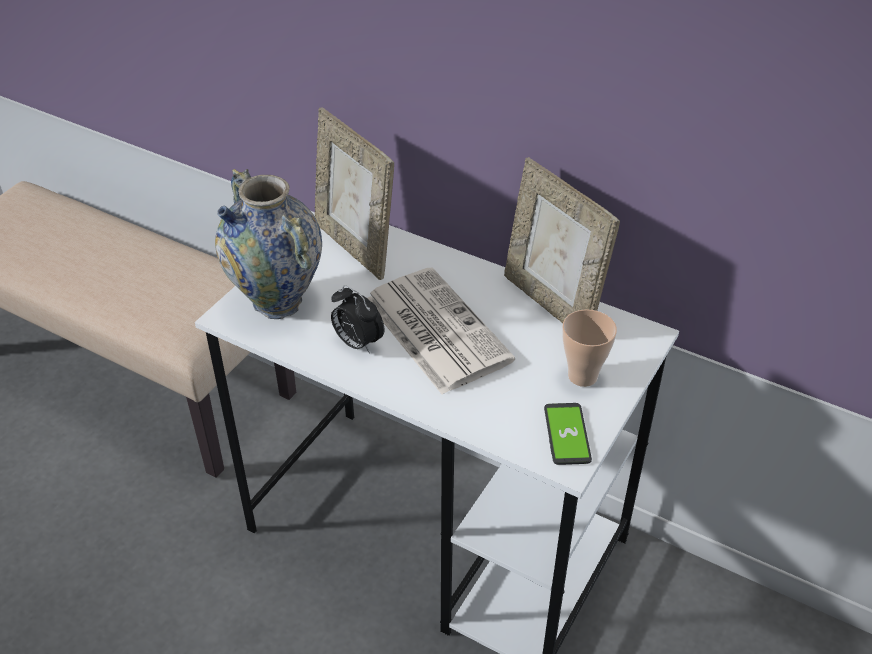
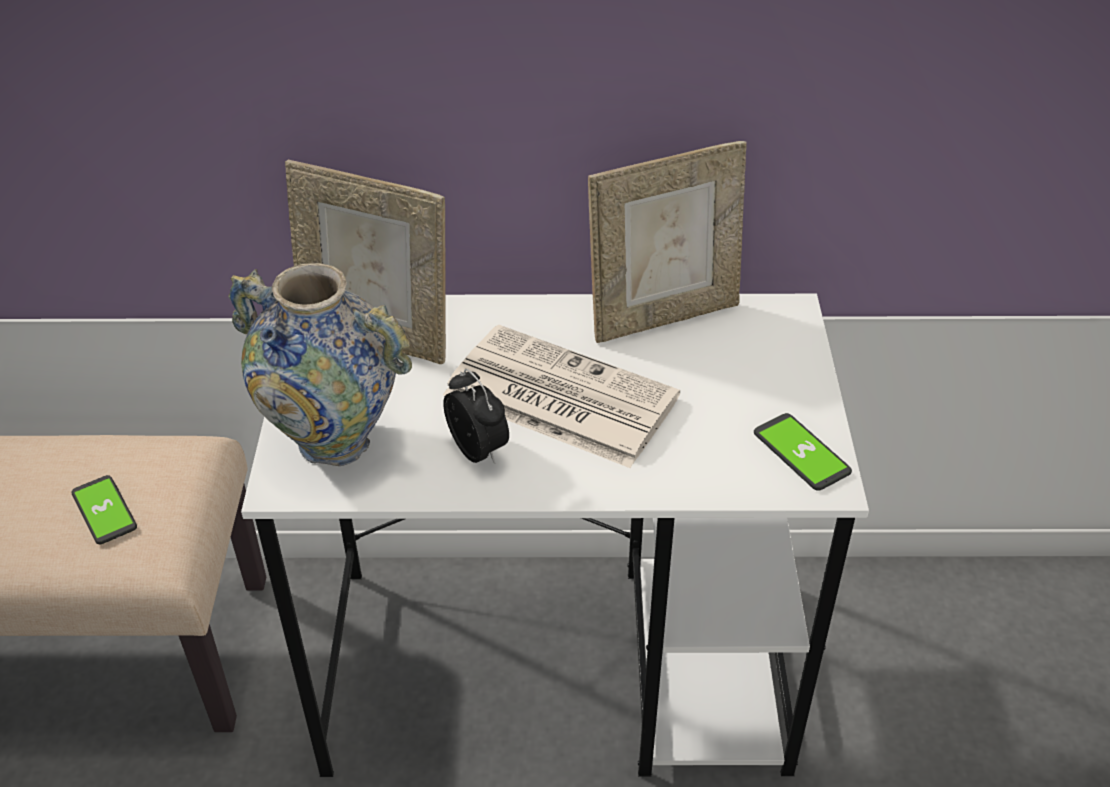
camera: 30 degrees left, 0 degrees up
alarm clock [331,285,384,354] -> alarm clock turned 135 degrees counterclockwise [443,369,509,464]
picture frame [504,157,620,323] -> picture frame turned 45 degrees counterclockwise [588,141,746,343]
cup [562,309,617,387] -> none
none -> phone [72,475,137,544]

